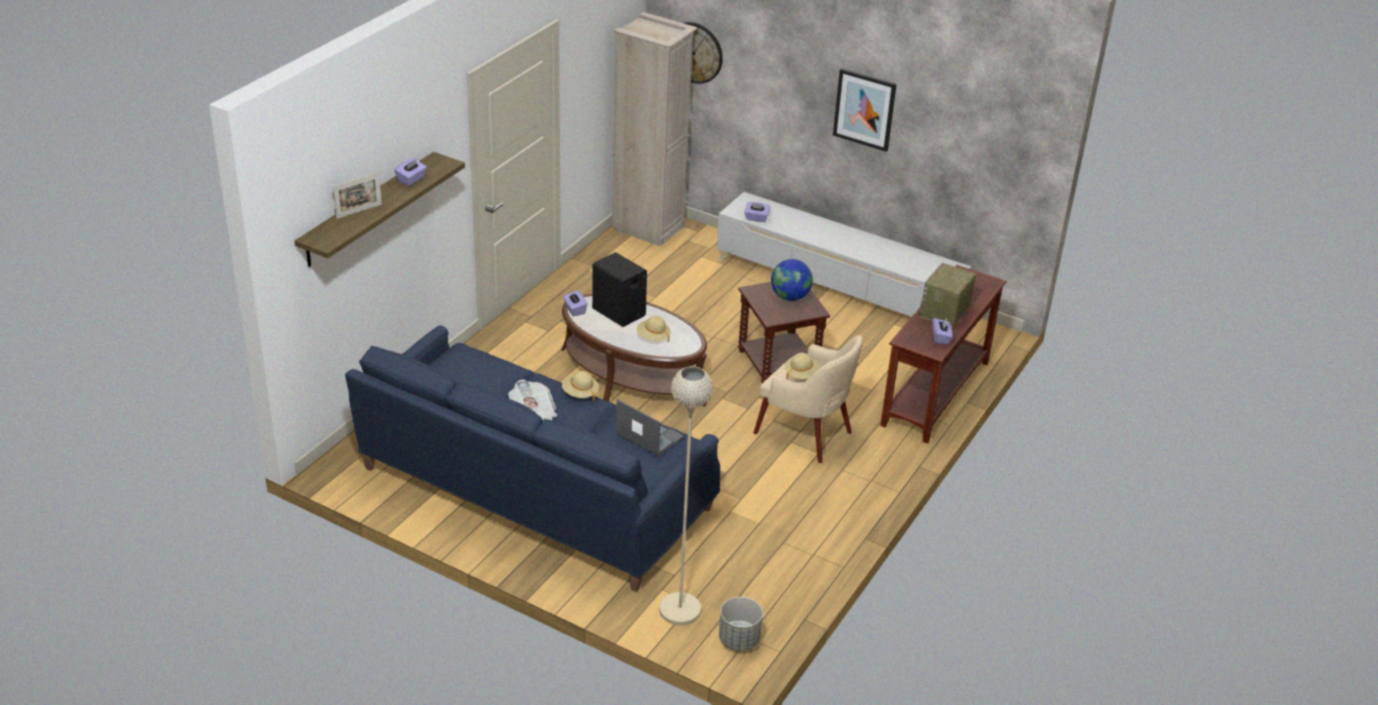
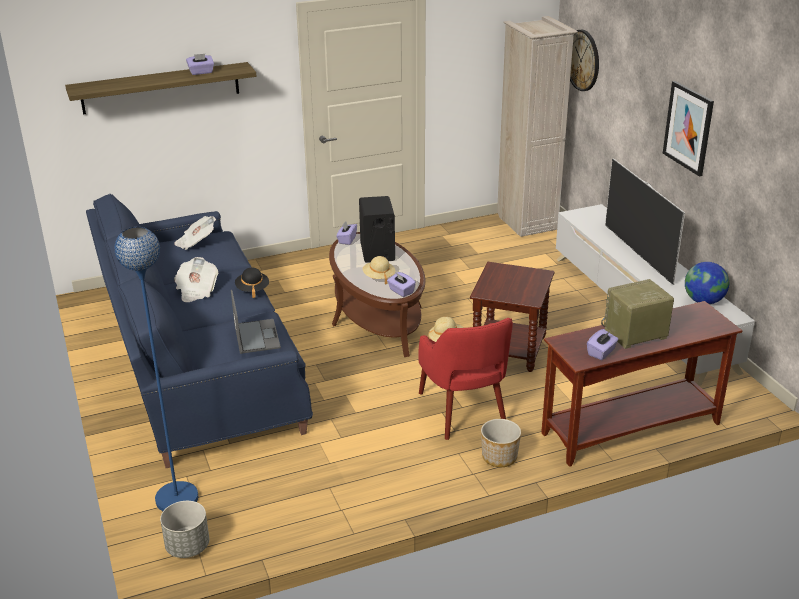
camera: 40 degrees right, 5 degrees down
picture frame [333,173,382,219] -> none
beige hat [562,371,599,401] -> black hat [235,268,269,298]
beige floor lamp [659,366,713,625] -> blue floor lamp [114,227,198,511]
purple tissue box [744,202,771,222] -> purple tissue box moved to [387,272,416,297]
beige armchair [754,335,863,463] -> red armchair [418,318,513,440]
globe [771,259,813,301] -> globe moved to [685,262,729,304]
none -> newspaper [174,216,216,250]
none -> planter [481,419,521,467]
none -> television [605,158,685,285]

